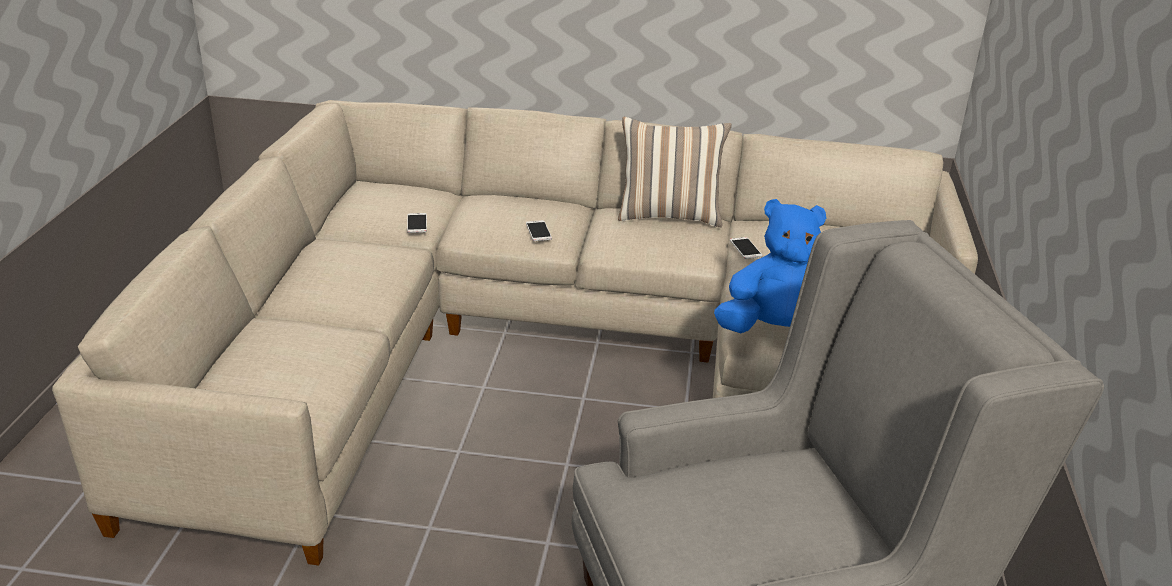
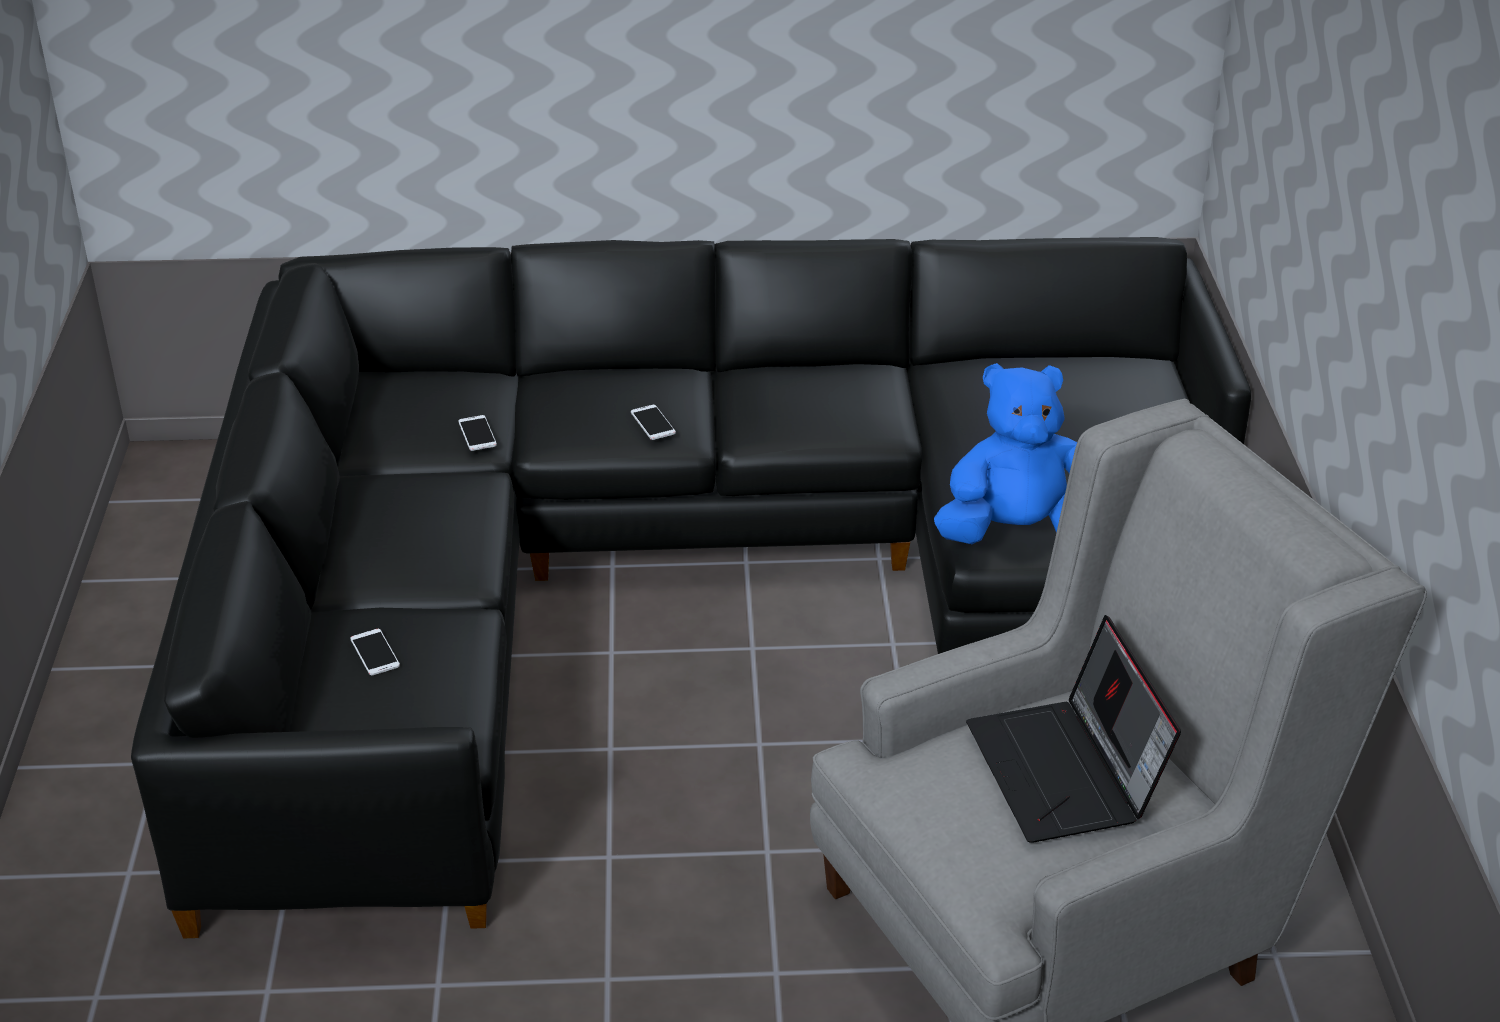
camera: 10 degrees left, 5 degrees up
beige sofa [52,100,978,566] -> black sofa [131,237,1251,939]
pillow [618,117,732,227] -> none
phone [730,237,762,259] -> phone moved to [350,629,400,675]
none -> laptop [966,615,1181,843]

